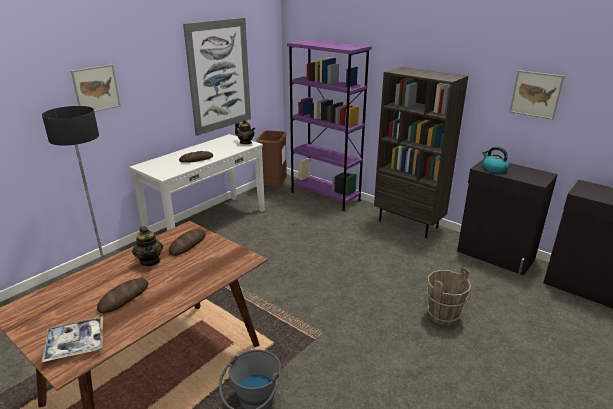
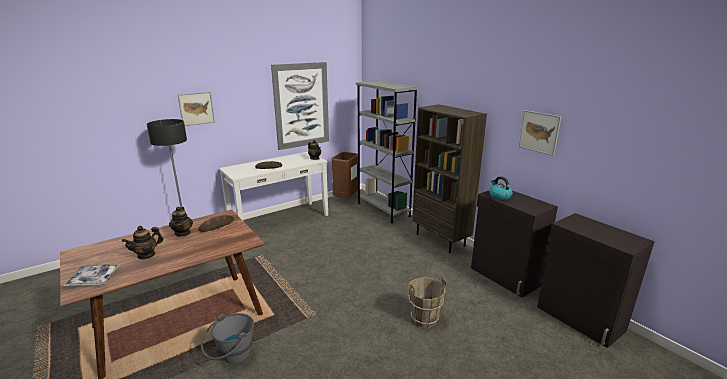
camera: 15 degrees right, 5 degrees down
bread [97,278,148,314] -> teapot [122,226,163,260]
purple bookcase [287,39,372,211] -> grey bookcase [356,81,419,223]

